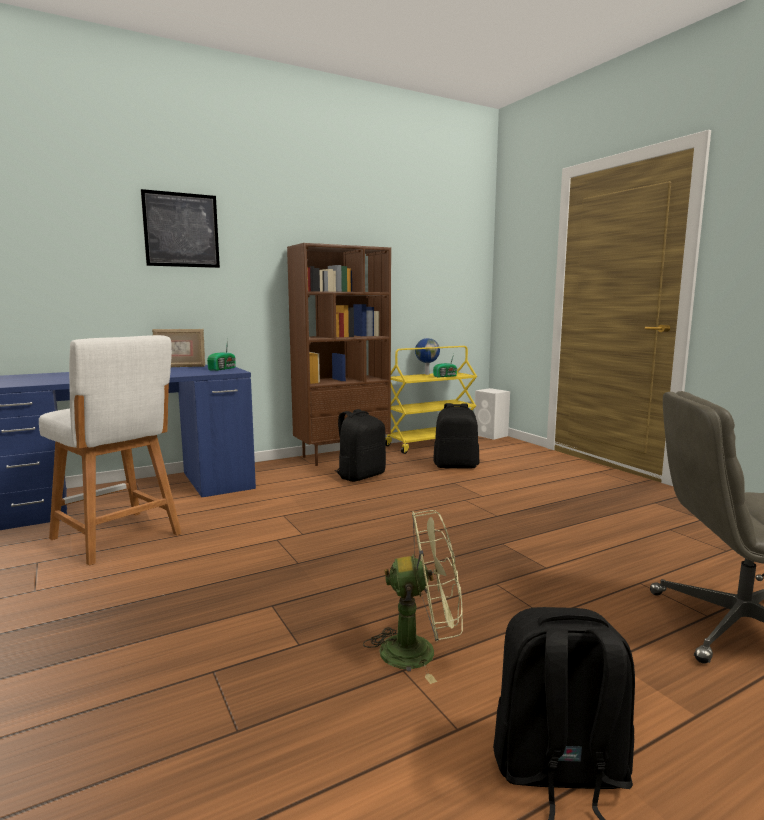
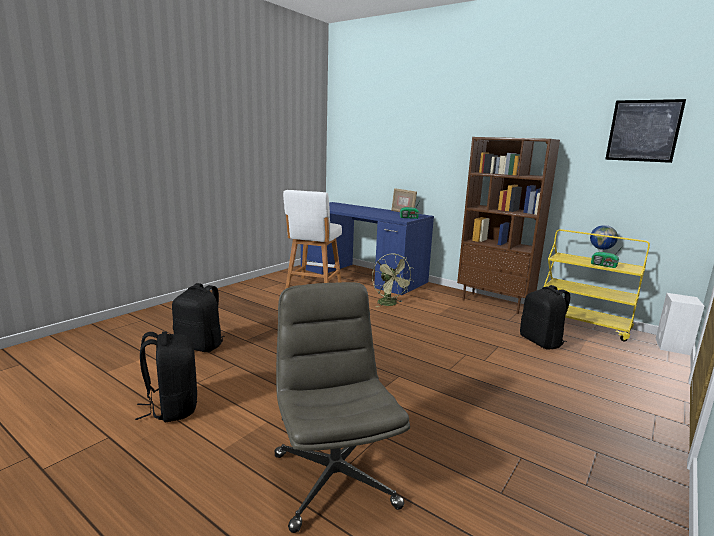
camera: 65 degrees right, 5 degrees up
picture [141,189,220,268] -> picture moved to [605,99,686,163]
black backpack [335,409,386,482] -> black backpack moved to [172,283,225,352]
green fan [363,510,463,684] -> green fan moved to [372,254,414,307]

